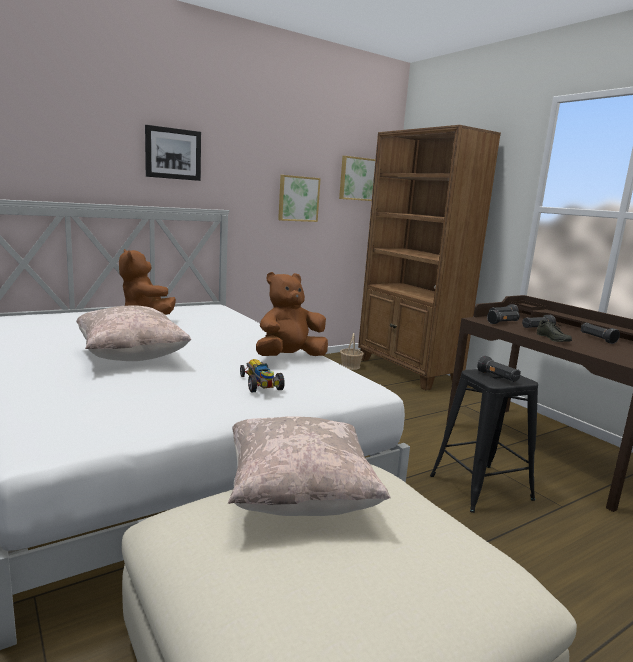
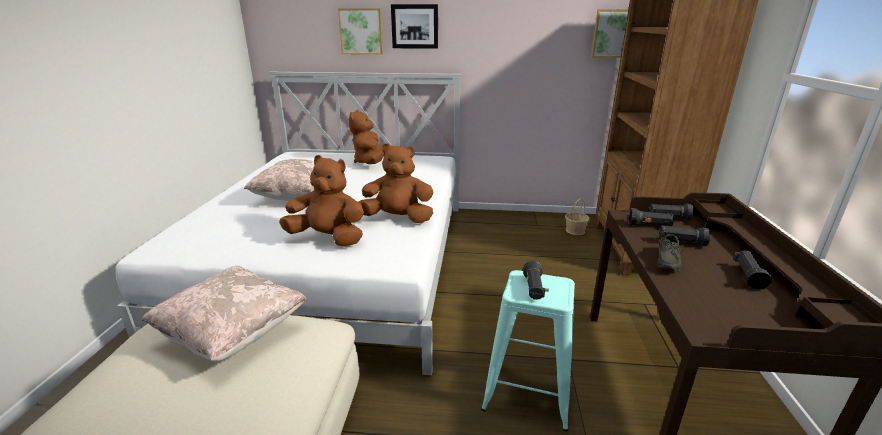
camera: 40 degrees right, 10 degrees up
toy car [240,359,285,393] -> brown plush toy [279,155,364,247]
picture [278,175,321,222] -> picture moved to [338,8,383,55]
black stool [430,369,538,513] -> turquoise stool [481,270,575,431]

